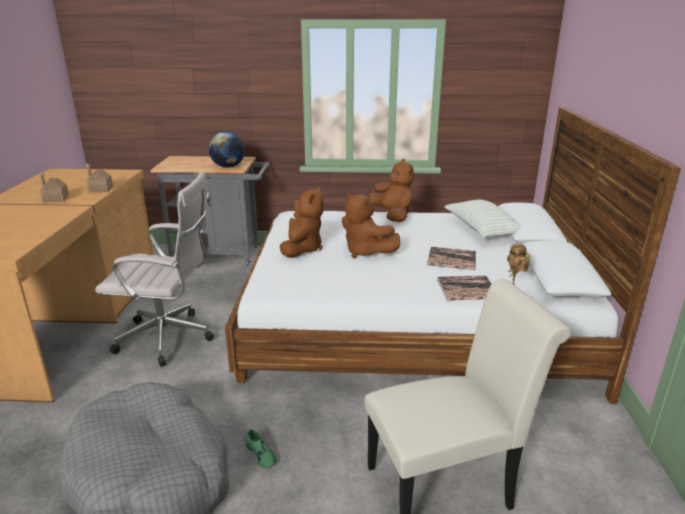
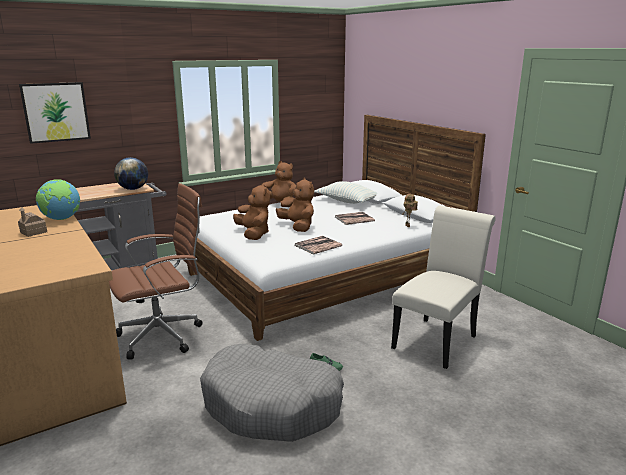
camera: 35 degrees left, 5 degrees down
toy house [85,163,113,193] -> globe [36,179,80,220]
white office chair [95,171,214,367] -> brown office chair [109,183,203,359]
brown plush toy [342,193,400,258] -> brown plush toy turned 135 degrees counterclockwise [276,178,314,232]
book [437,275,491,300] -> book moved to [295,236,342,255]
none -> picture [19,82,91,144]

